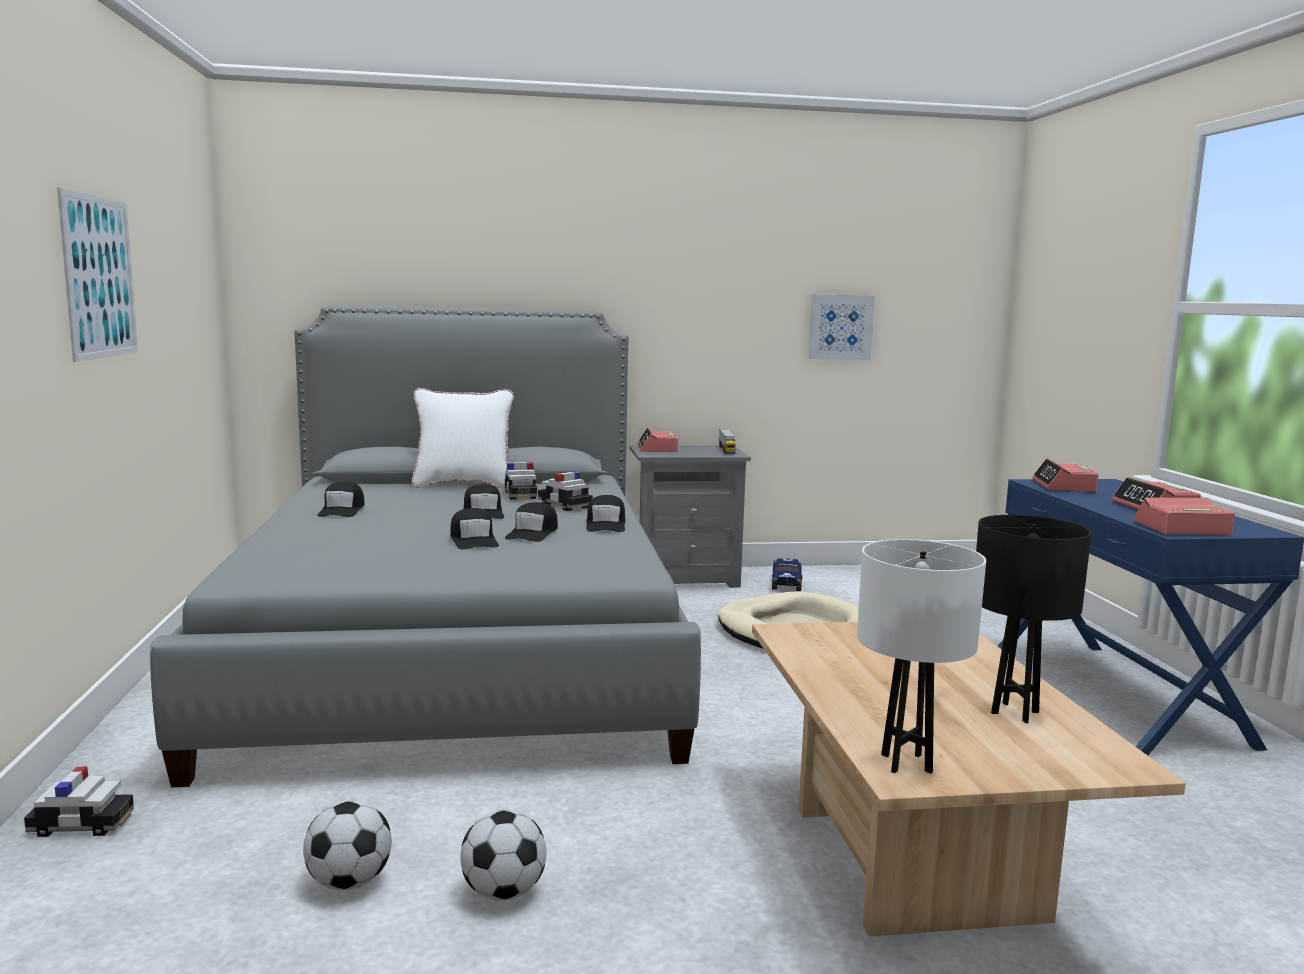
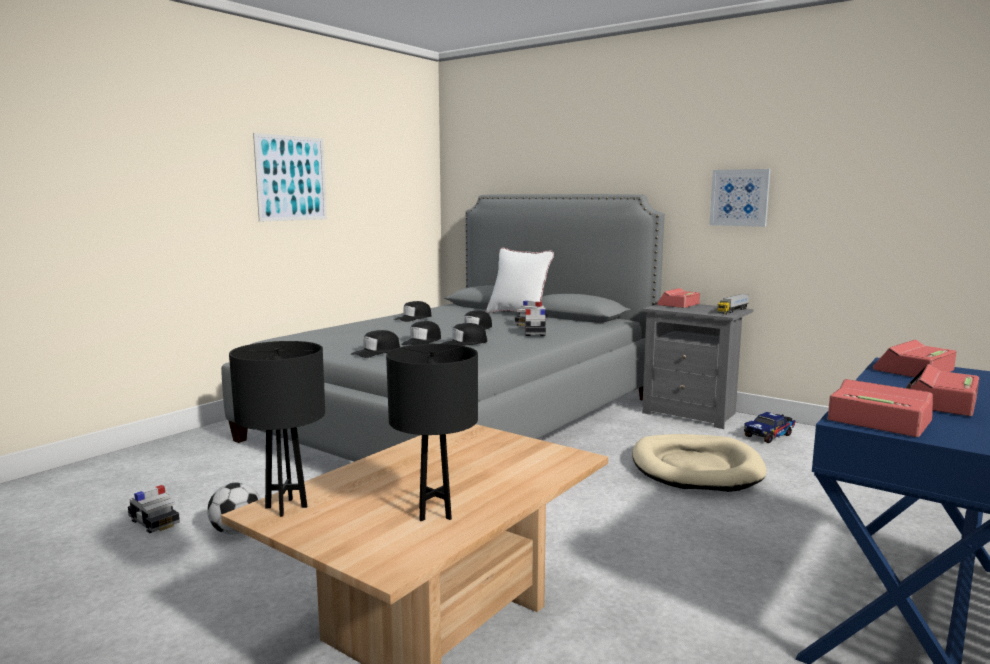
camera: 45 degrees right, 0 degrees up
toy car [24,767,134,837] -> toy car moved to [128,485,180,533]
football [303,801,392,890] -> none
black cap [586,495,626,532] -> black cap moved to [351,330,400,358]
picture [808,294,875,360] -> picture moved to [710,169,770,227]
white table lamp [857,539,986,773] -> black table lamp [229,341,325,517]

